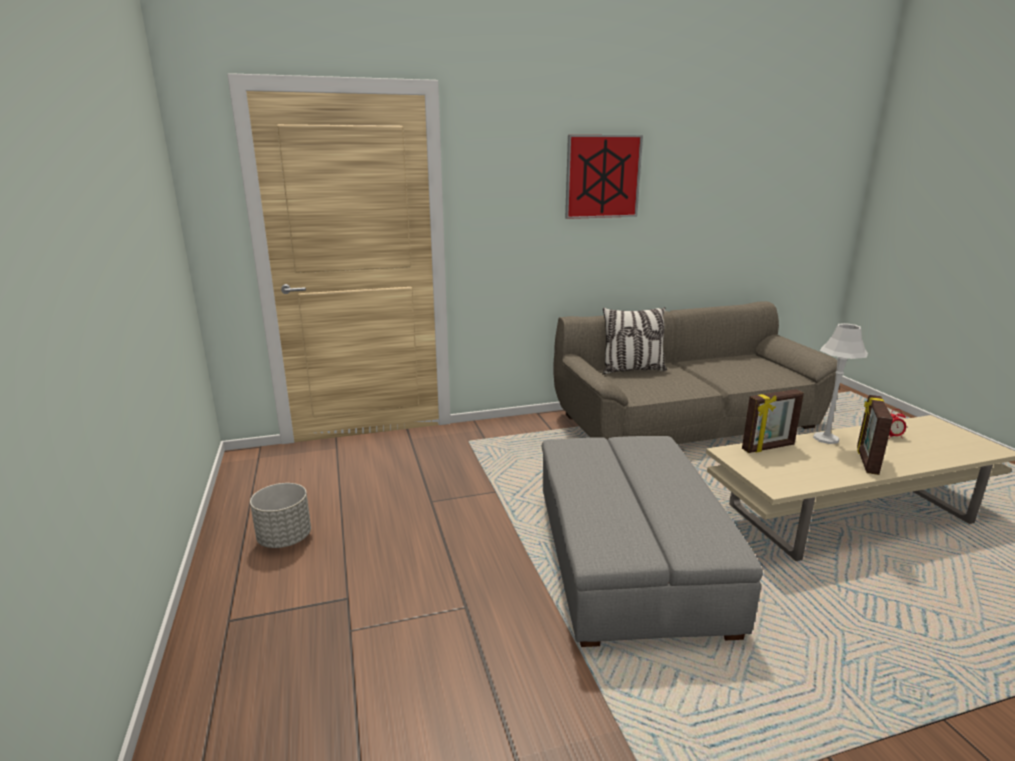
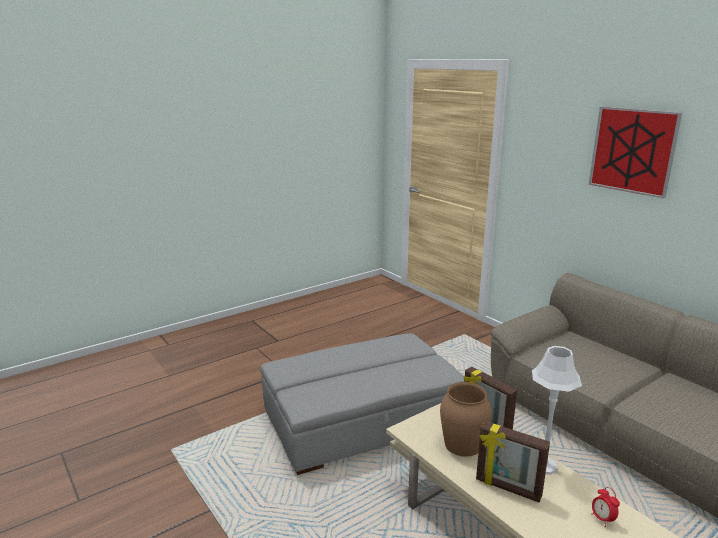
camera: 70 degrees right, 0 degrees up
grey planter [250,483,311,548] -> none
pillow [603,307,667,374] -> none
picture frame [857,395,893,475] -> picture frame turned 150 degrees counterclockwise [476,421,550,502]
none -> brown vase [440,382,492,457]

